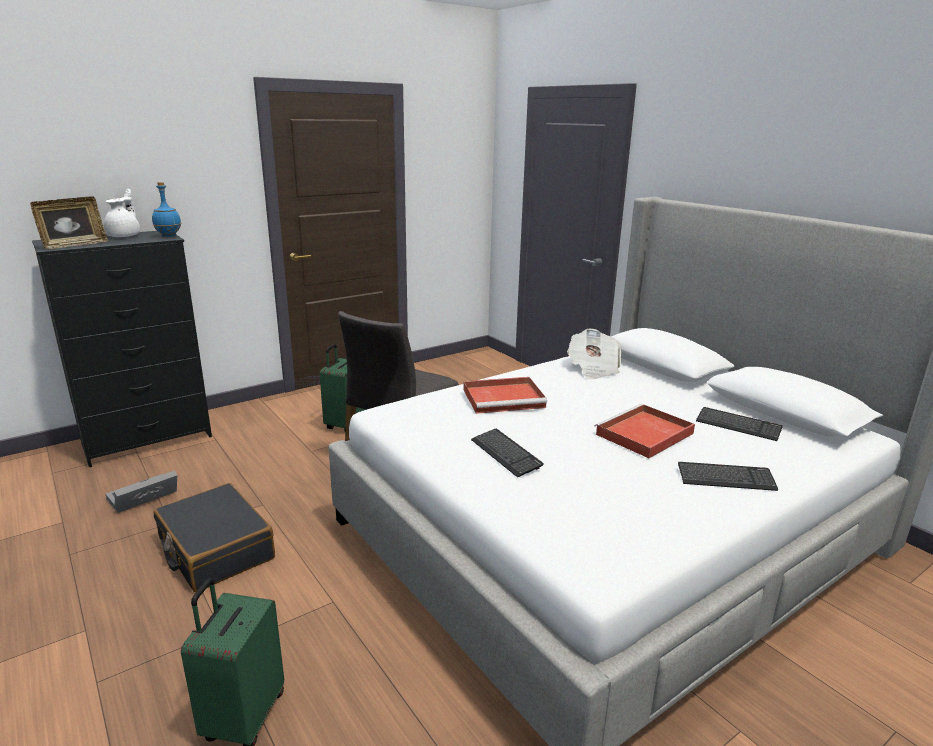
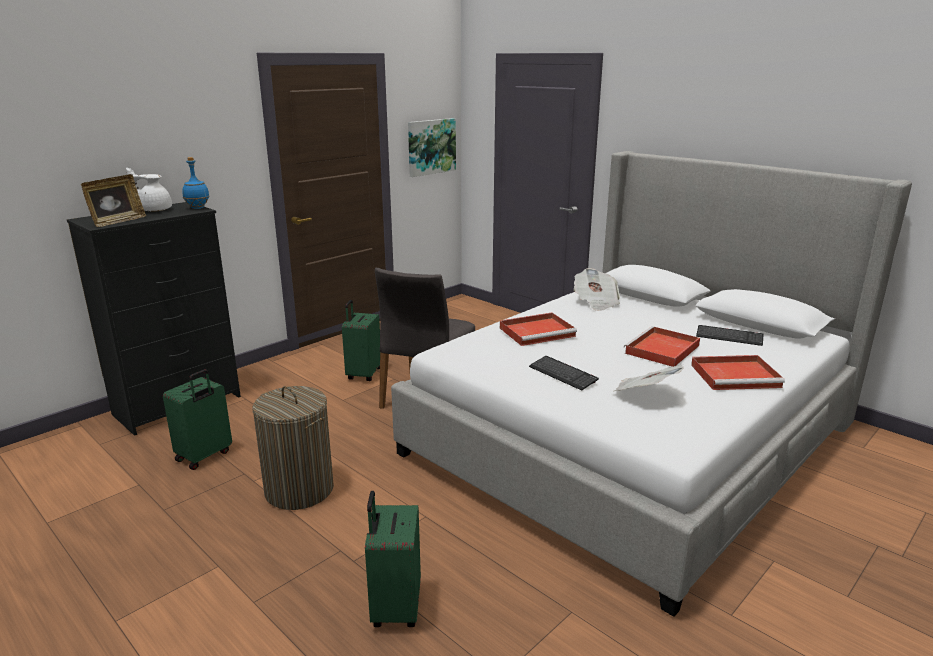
camera: 10 degrees left, 0 degrees up
white teapot [104,189,141,237] -> white teapot turned 75 degrees counterclockwise [126,167,172,212]
grey storage box [106,470,177,513] -> green suitcase [163,369,232,470]
black suitcase [154,483,275,592] -> laundry basket [252,386,334,510]
keyboard [678,462,778,491] -> red tray [691,355,785,390]
none -> picture [408,118,456,177]
none -> newspaper [613,364,684,392]

